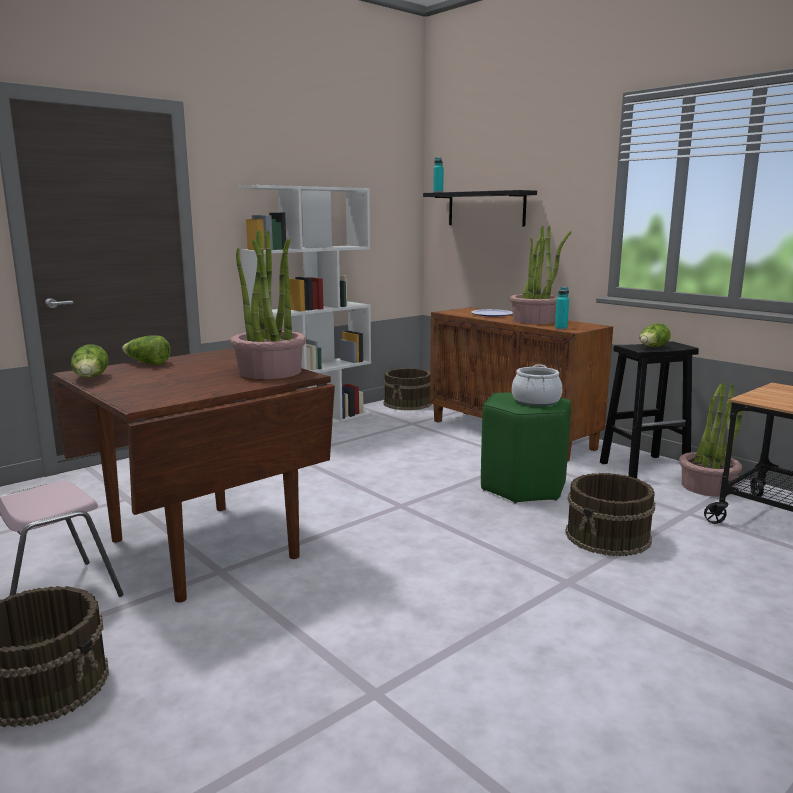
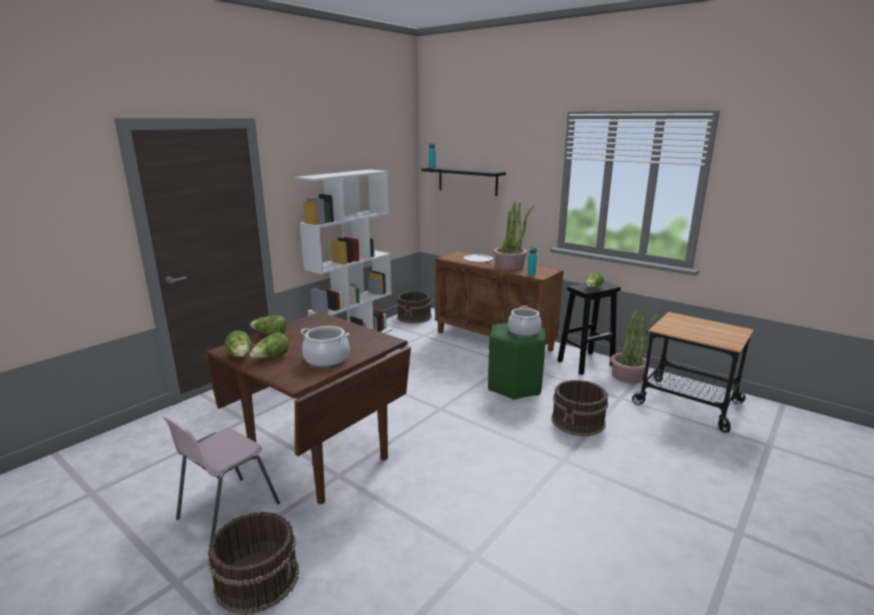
camera: 10 degrees left, 5 degrees up
potted plant [230,230,306,379] -> none
none -> lettuce [250,332,289,358]
none -> cooking pot [301,326,350,367]

